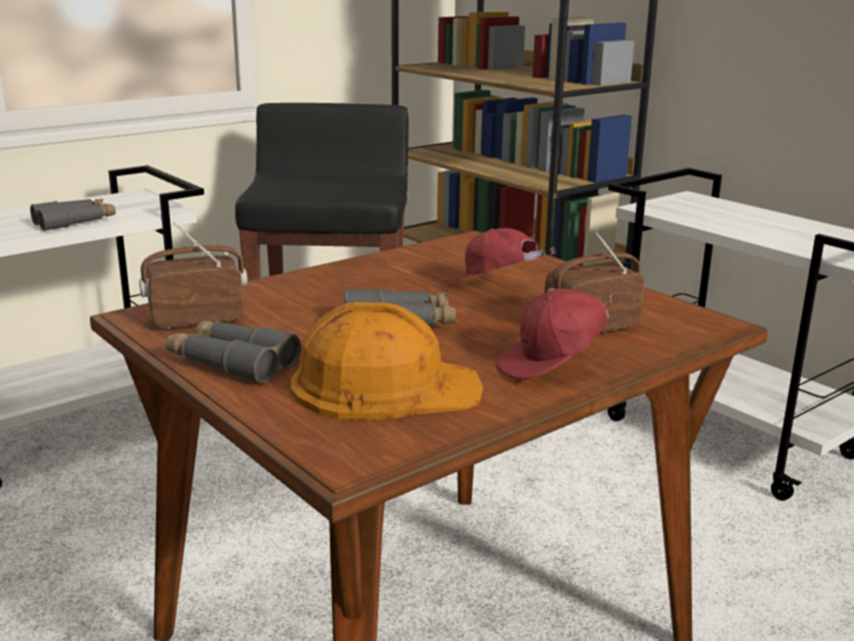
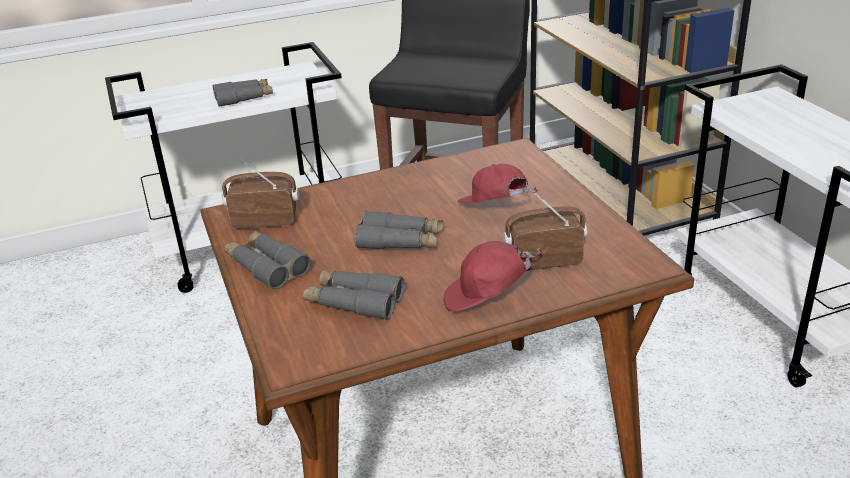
camera: 20 degrees right, 10 degrees up
orange hard hat [291,302,483,420] -> grey binoculars [303,270,405,320]

